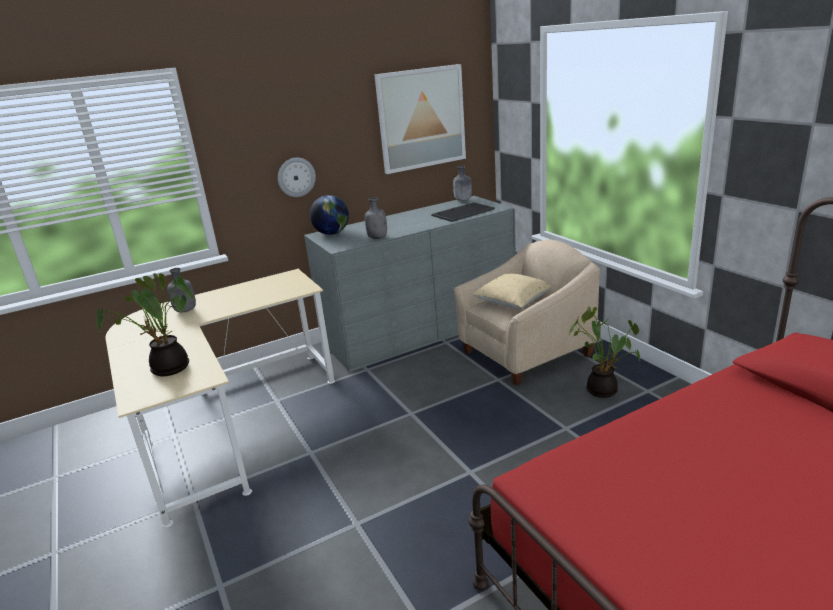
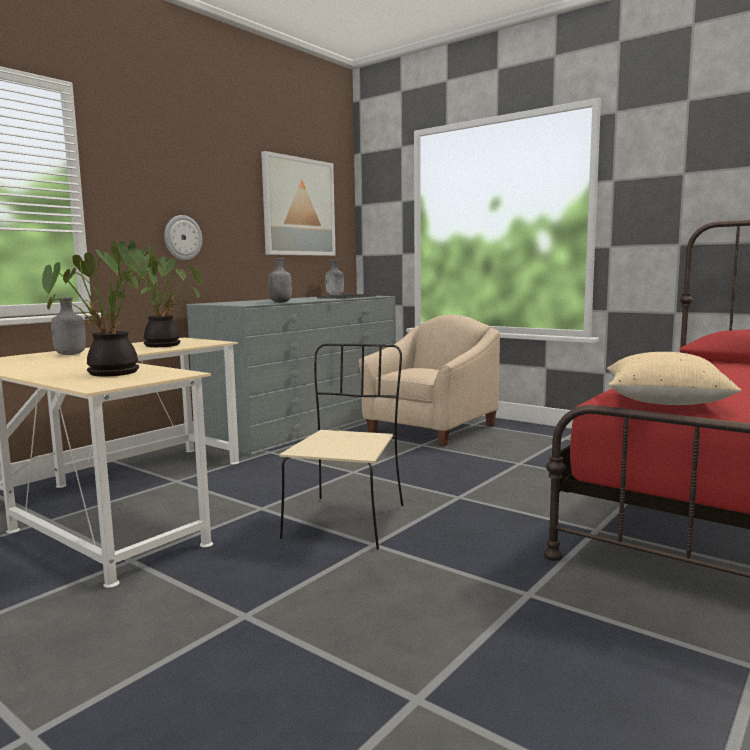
camera: 25 degrees left, 15 degrees down
globe [310,195,349,235] -> none
beige pillow [472,273,551,309] -> beige pillow moved to [607,352,742,405]
potted plant [569,307,640,398] -> potted plant moved to [116,249,202,347]
none -> beige chair [279,344,403,550]

